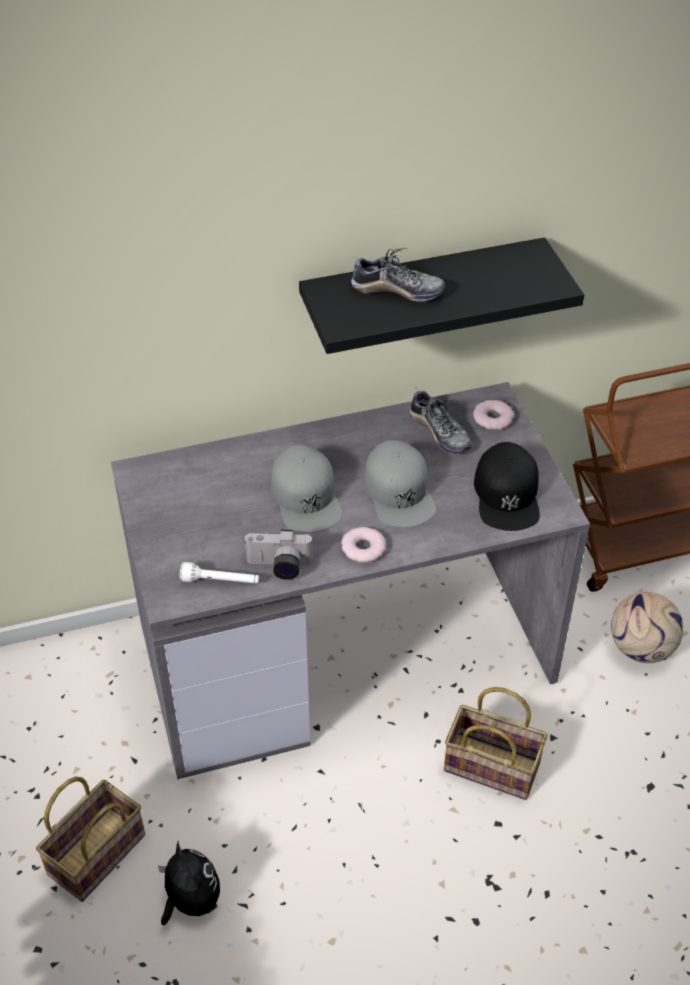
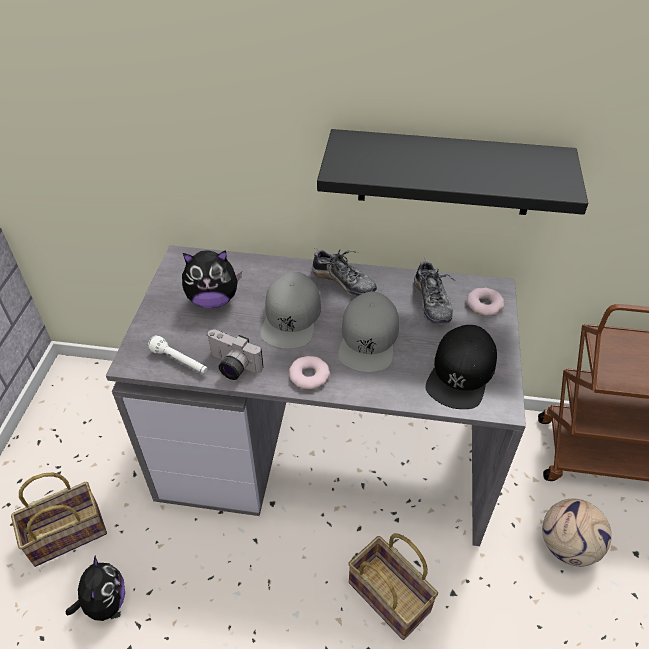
camera: 25 degrees right, 0 degrees up
shoe [351,248,446,302] -> shoe moved to [312,248,377,297]
none -> plush toy [182,250,242,308]

